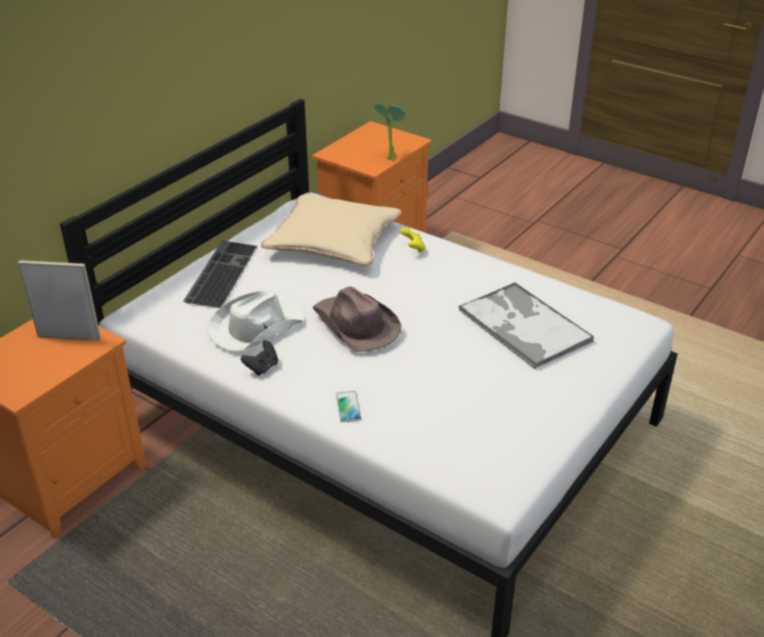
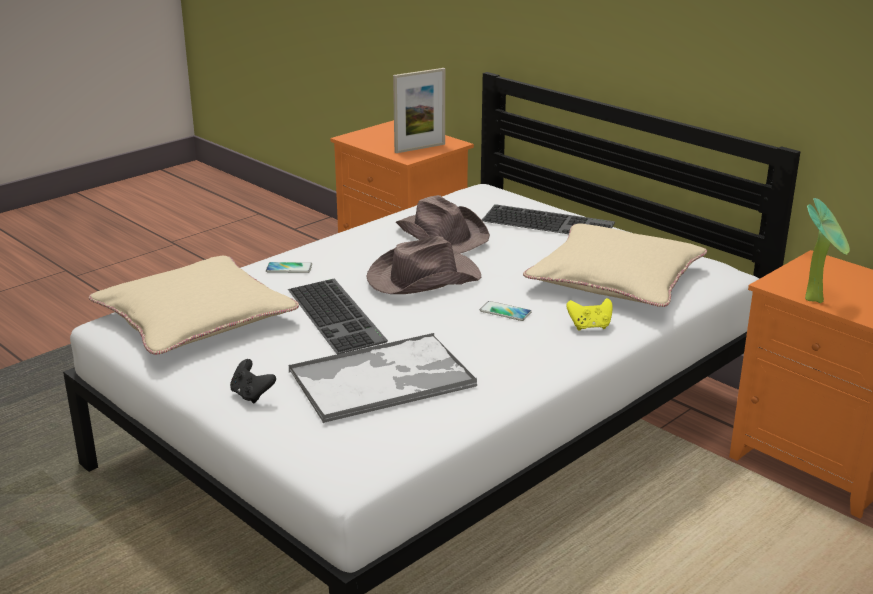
camera: 100 degrees right, 10 degrees down
picture frame [18,260,101,341] -> picture frame turned 45 degrees clockwise [393,68,445,153]
white hat [207,290,305,352] -> brown hat [396,195,490,253]
black game controller [241,340,278,376] -> black game controller moved to [230,359,276,404]
none -> beige pillow [89,256,299,355]
none -> keyboard [288,279,388,354]
none -> phone [480,301,531,321]

